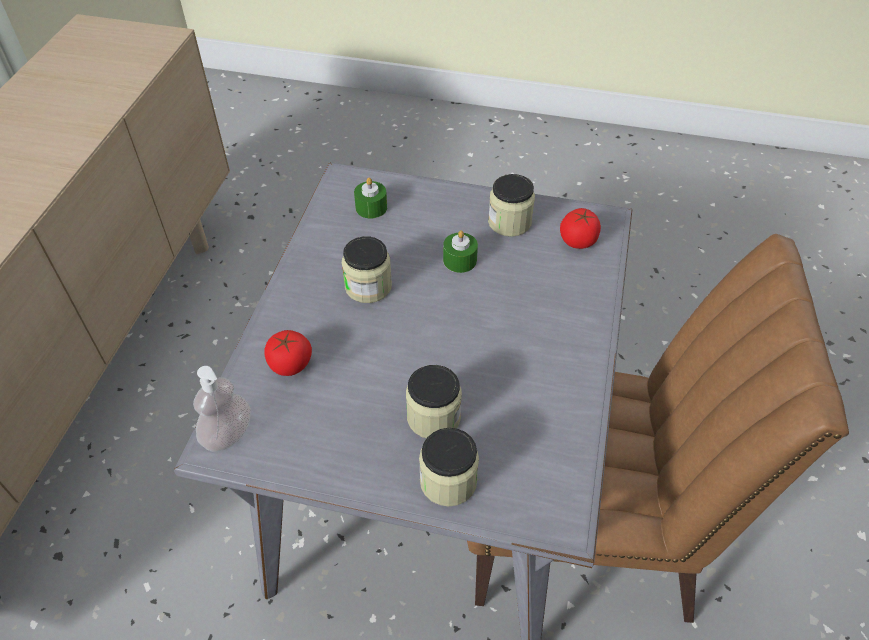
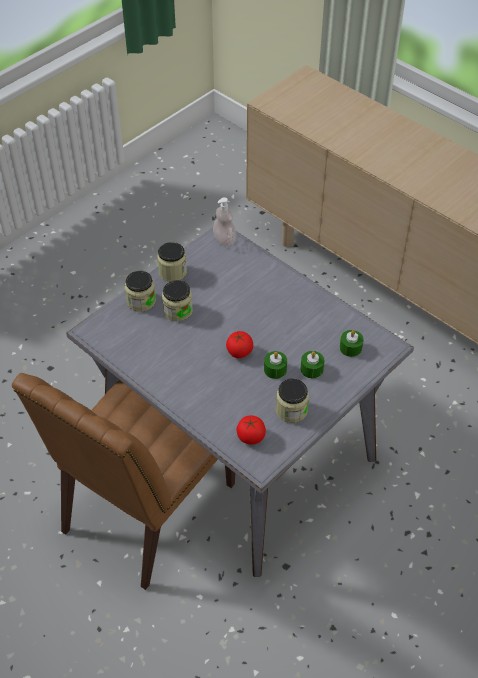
camera: 120 degrees right, 0 degrees up
tomato [264,330,312,376] -> tomato moved to [226,331,253,358]
jar [342,236,392,303] -> jar moved to [157,242,187,282]
none -> green candle [301,351,324,378]

